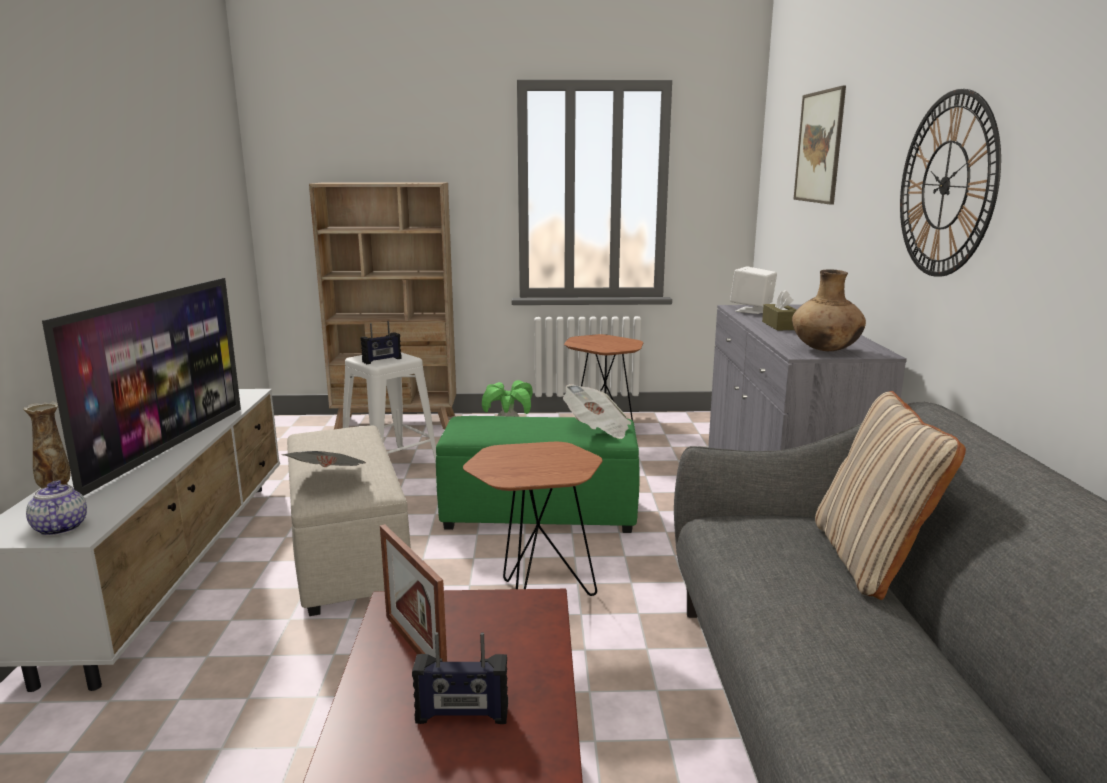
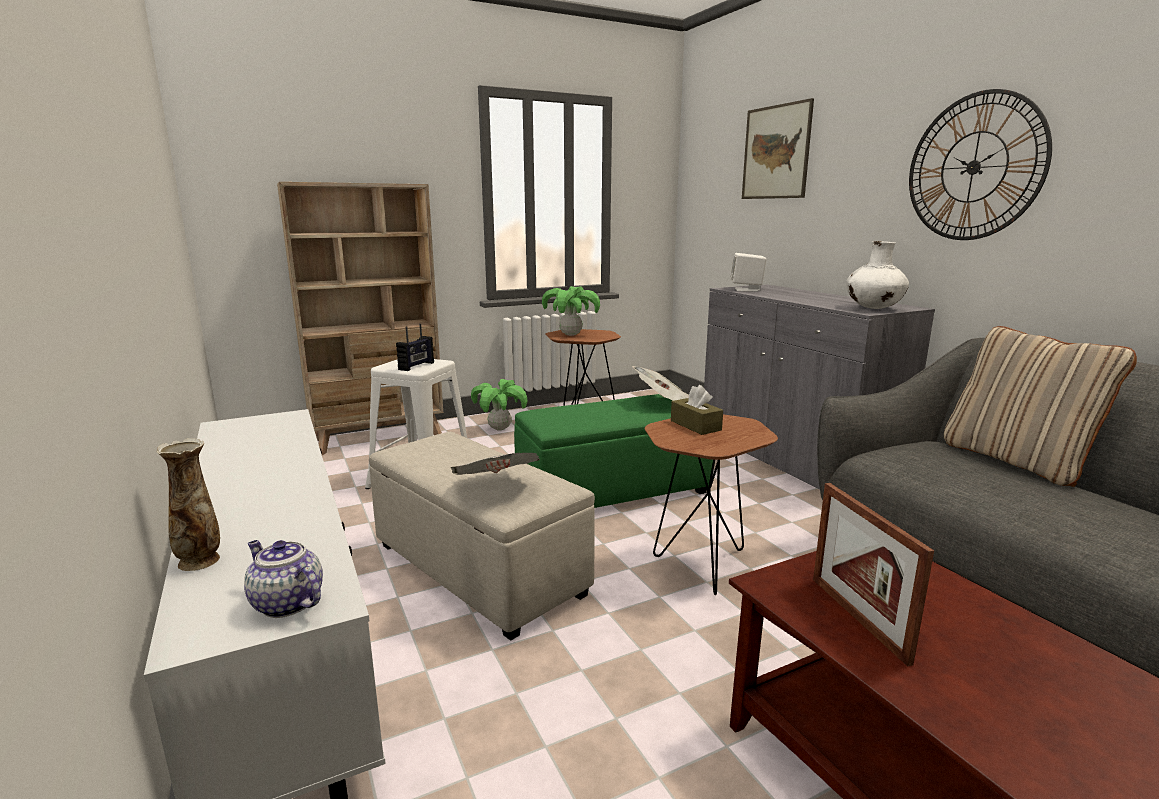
camera: 25 degrees left, 0 degrees up
television [42,278,241,496] -> none
picture frame [380,524,447,662] -> picture frame turned 45 degrees clockwise [813,483,934,666]
radio [412,632,508,724] -> none
brown tissue box [762,290,796,330] -> brown tissue box moved to [671,385,723,435]
brown vase [792,269,866,351] -> white vase [846,241,909,309]
none -> potted plant [542,286,600,336]

